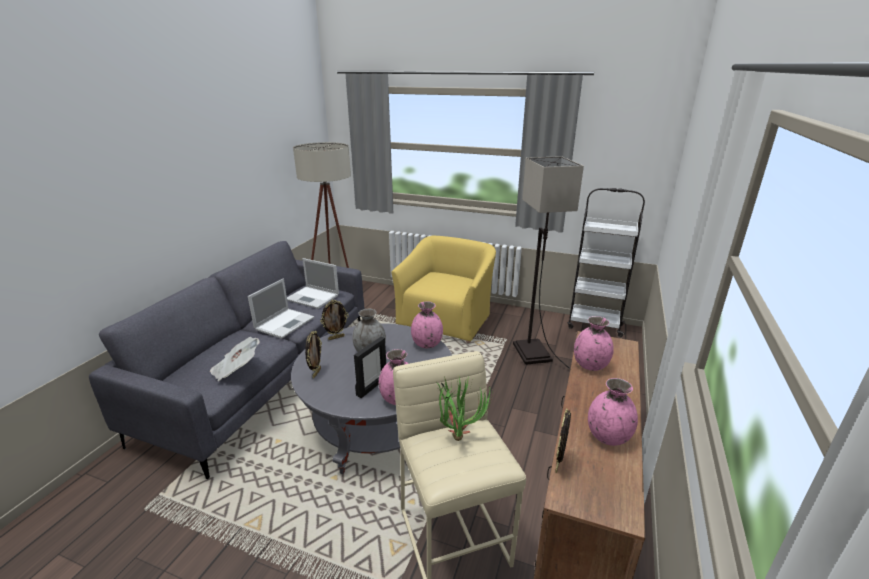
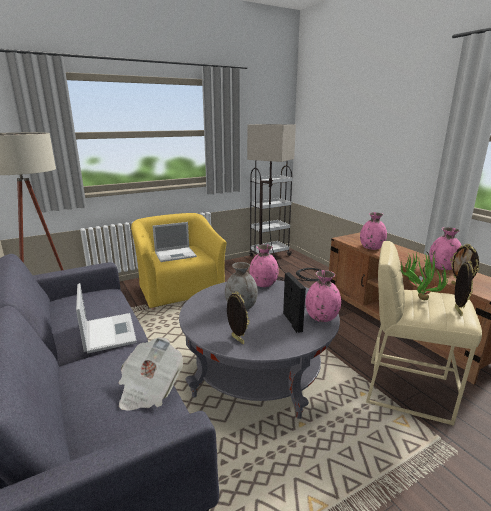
camera: 50 degrees left, 5 degrees down
laptop [287,258,339,309] -> laptop moved to [153,222,197,262]
picture frame [320,300,349,340] -> picture frame moved to [455,261,474,316]

